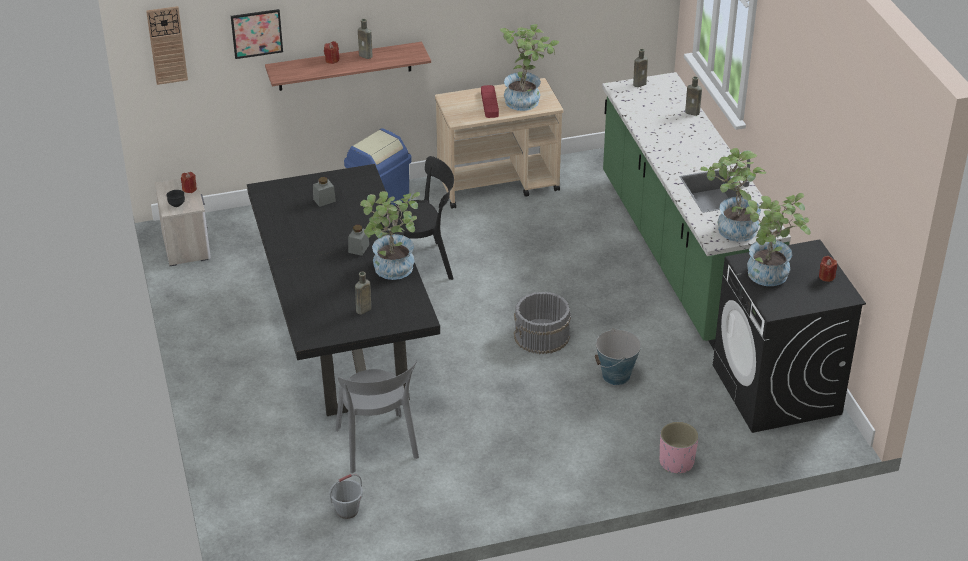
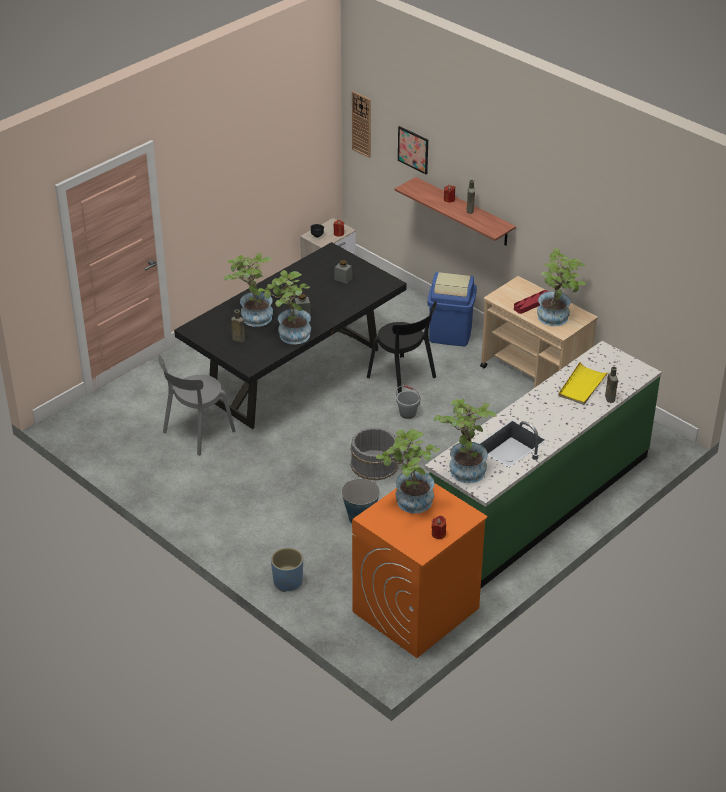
camera: 60 degrees right, 0 degrees up
grey bucket [329,474,363,519] -> grey bucket moved to [396,385,420,419]
brown bottle [633,48,648,87] -> none
pink planter [660,422,699,473] -> blue planter [271,548,303,592]
black washing machine [713,239,866,433] -> orange washing machine [352,483,488,658]
none -> potted plant [224,253,273,327]
none -> yellow tray [558,362,609,405]

